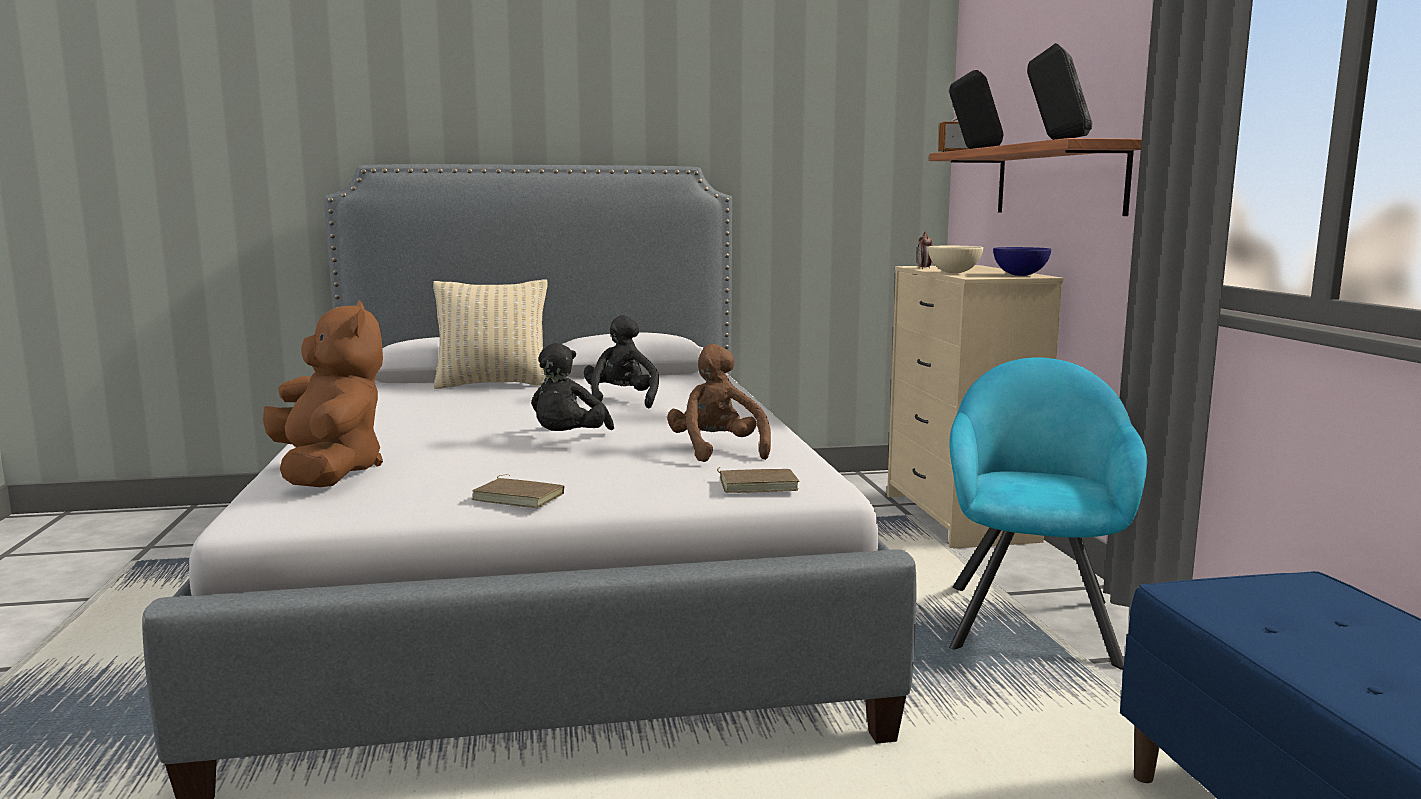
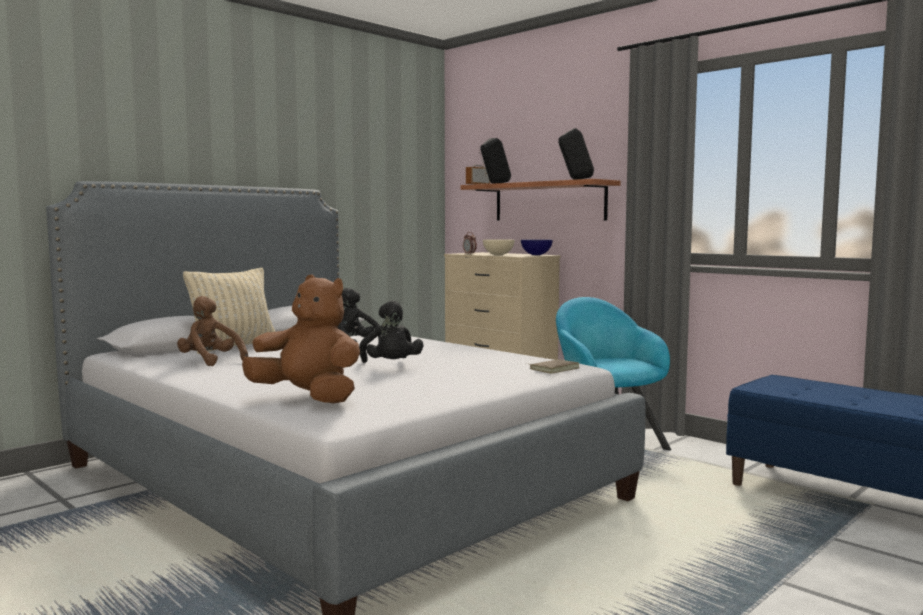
camera: 35 degrees left, 5 degrees down
brown book [472,475,564,508] -> none
brown plush toy [667,344,771,462] -> brown plush toy moved to [177,296,248,366]

